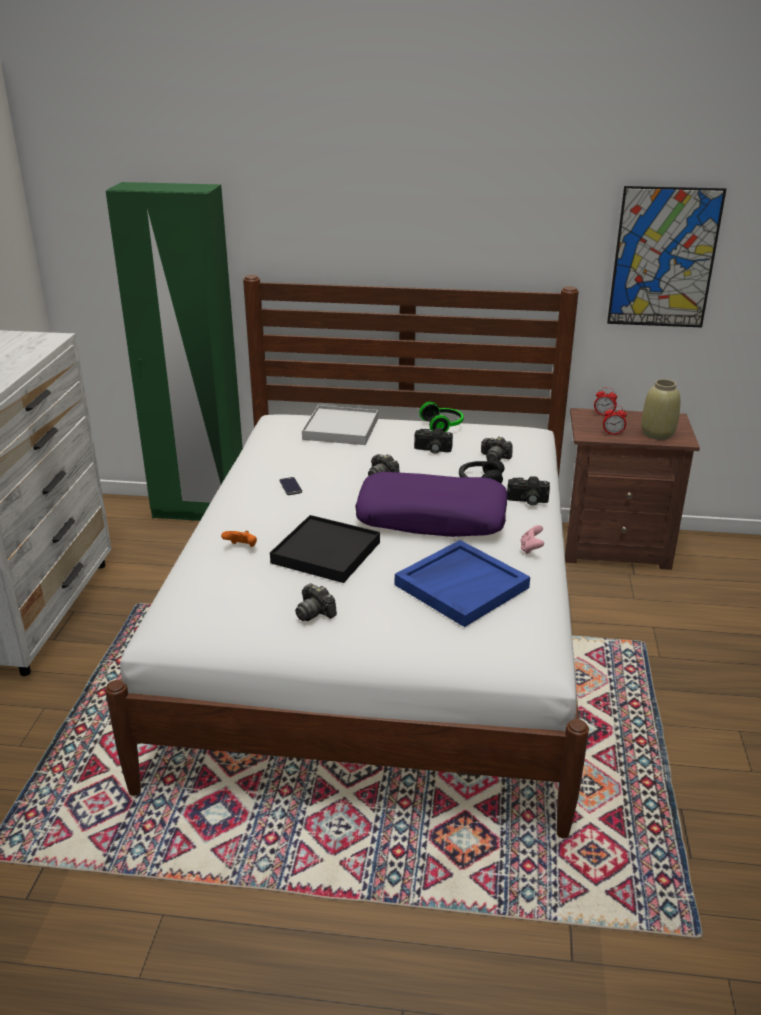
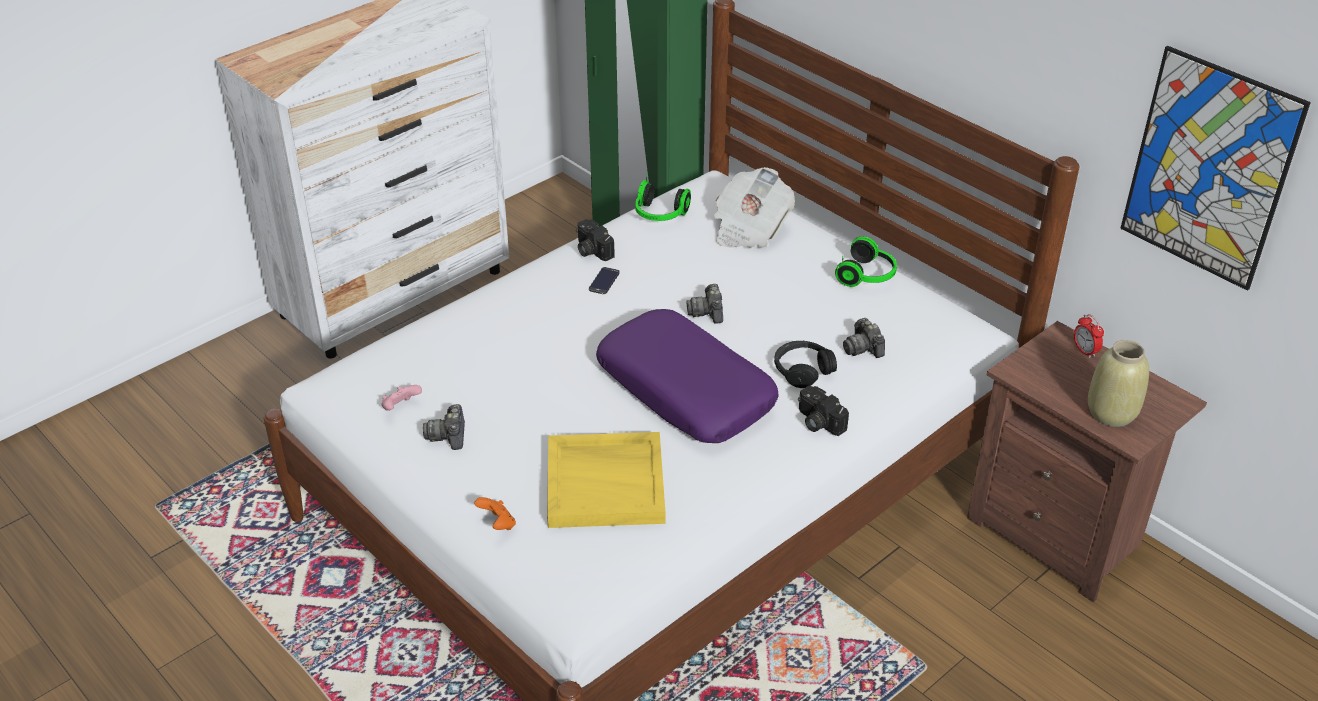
camera: 40 degrees right, 10 degrees up
orange game controller [221,531,257,547] -> orange game controller moved to [475,497,516,530]
black tray [270,515,380,583] -> none
white tray [302,405,378,445] -> newspaper [714,167,795,248]
blue tray [395,540,530,627] -> yellow tray [547,432,665,528]
camera [414,428,453,454] -> camera moved to [576,219,615,261]
pink game controller [520,525,544,554] -> pink game controller moved to [381,385,422,411]
alarm clock [603,405,627,435] -> none
none -> headphones [635,174,691,221]

